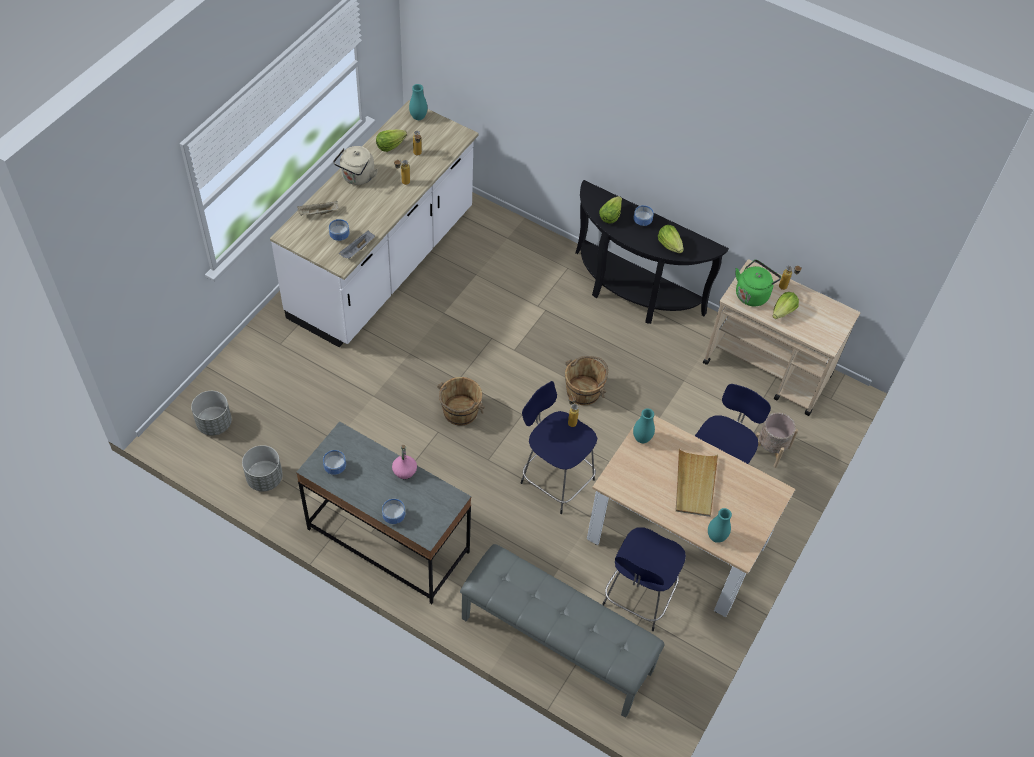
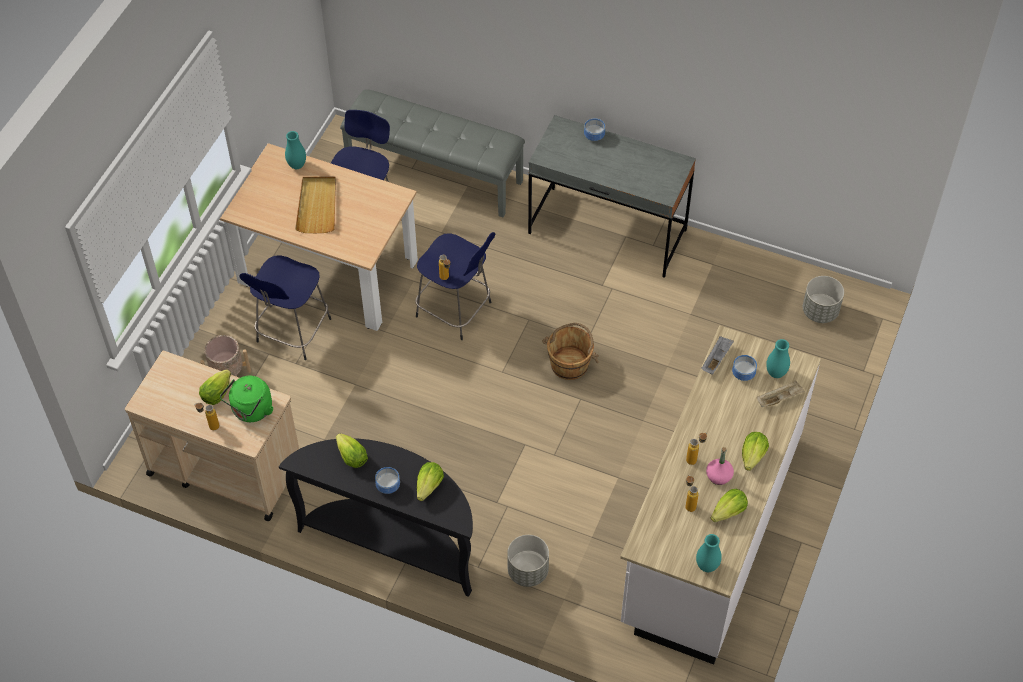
camera: 175 degrees right, 0 degrees up
grey planter [242,445,283,491] -> grey planter moved to [507,535,549,587]
bowl [323,450,346,475] -> none
beige kettle [333,146,378,185] -> lettuce [742,432,769,471]
pink bottle [392,445,417,479] -> pink bottle moved to [706,447,734,485]
brown bucket [565,356,608,405] -> none
turquoise vase [633,408,655,443] -> turquoise vase moved to [766,339,790,378]

